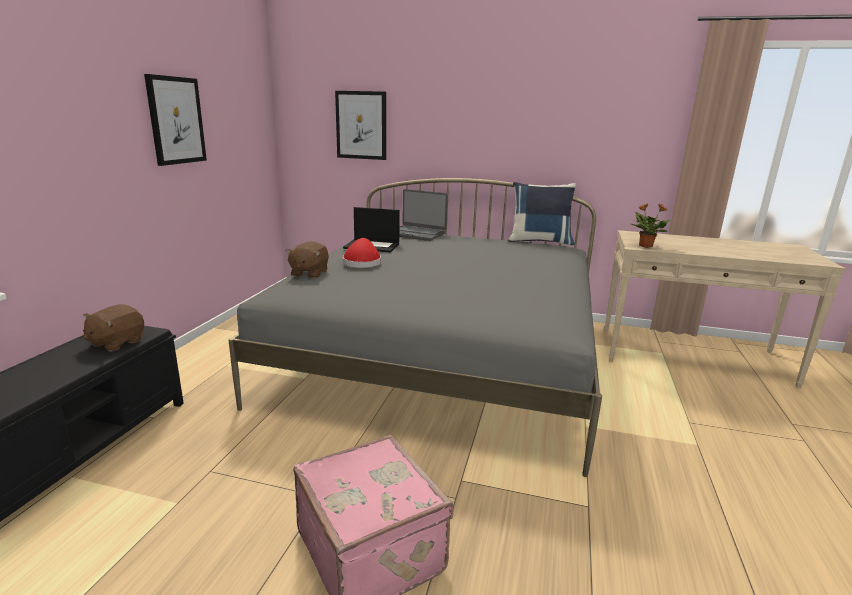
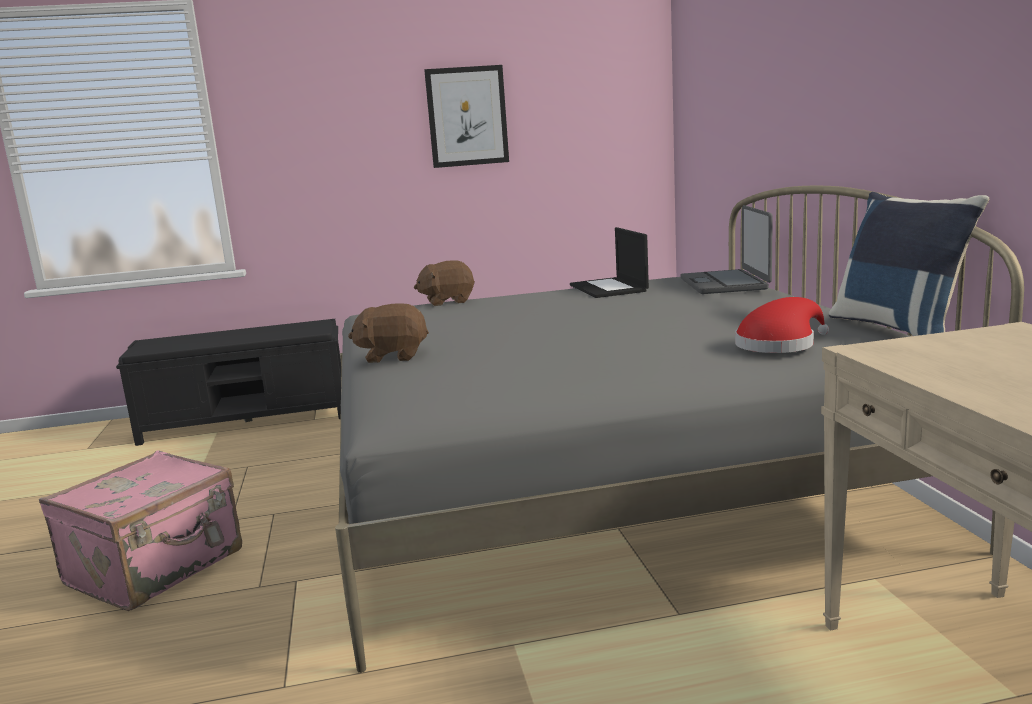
camera: 65 degrees right, 5 degrees down
brown plush toy [83,304,144,352] -> brown plush toy moved to [348,303,429,363]
picture [335,91,386,160] -> none
red hat [343,238,381,268] -> red hat moved to [735,297,829,353]
potted plant [629,203,671,248] -> none

